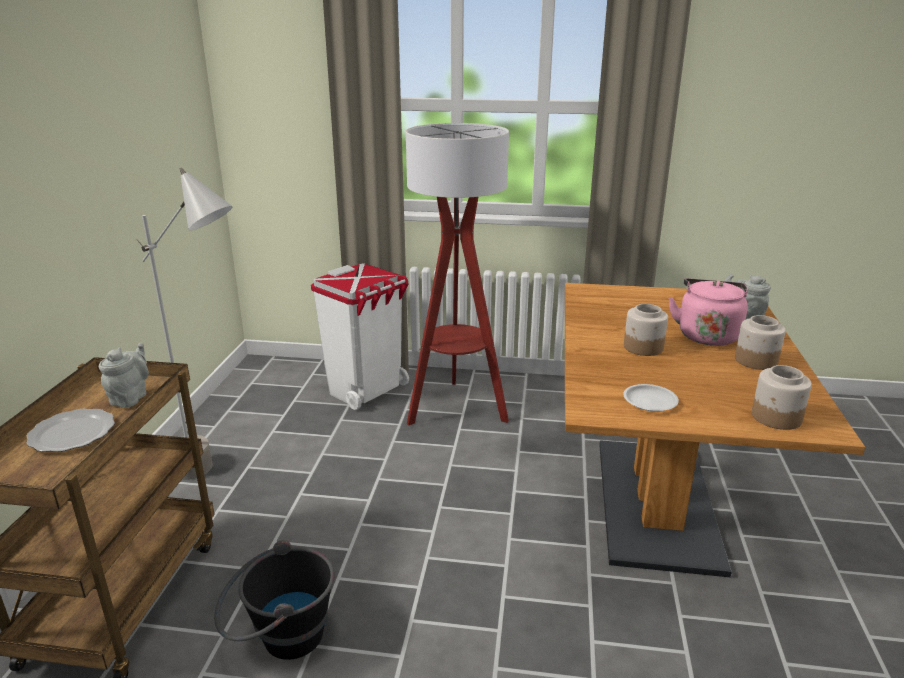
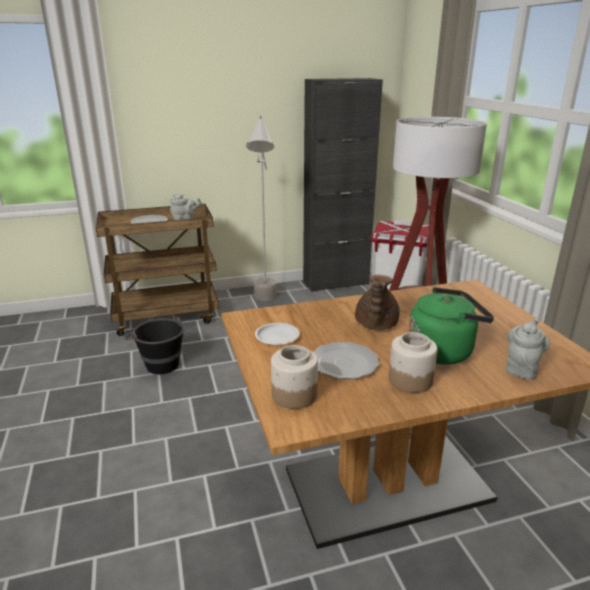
camera: 65 degrees right, 0 degrees up
jar [624,304,668,356] -> brown teapot [355,275,399,330]
pink kettle [668,278,748,346] -> green kettle [408,287,494,365]
none -> black cabinet [303,78,383,292]
none -> plate [314,342,379,379]

